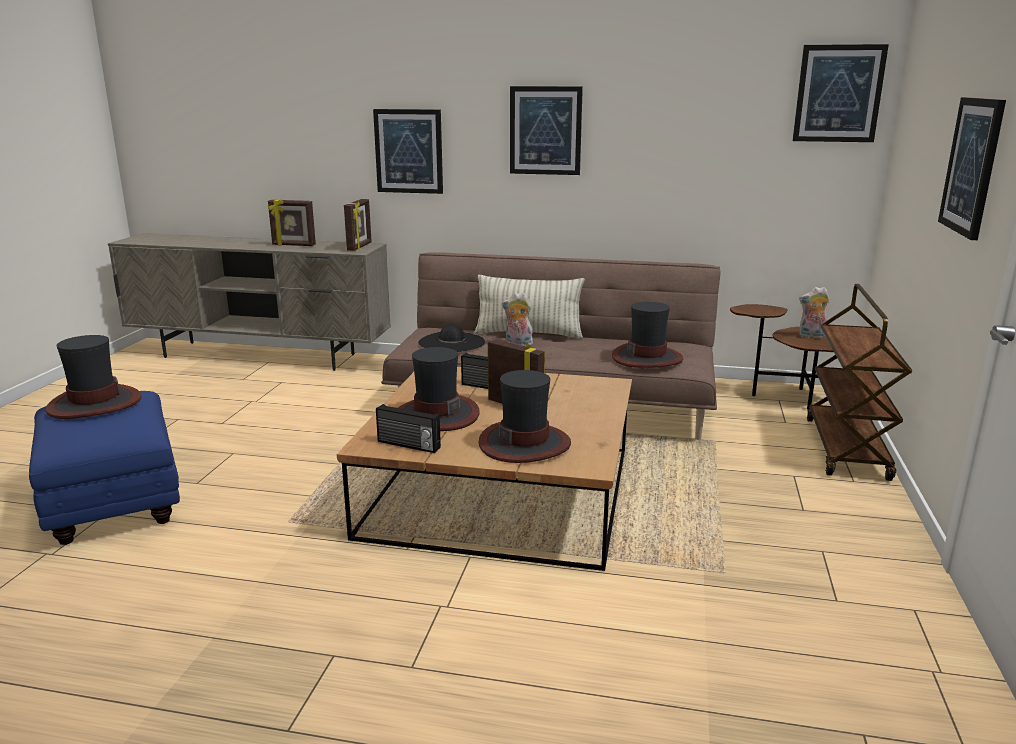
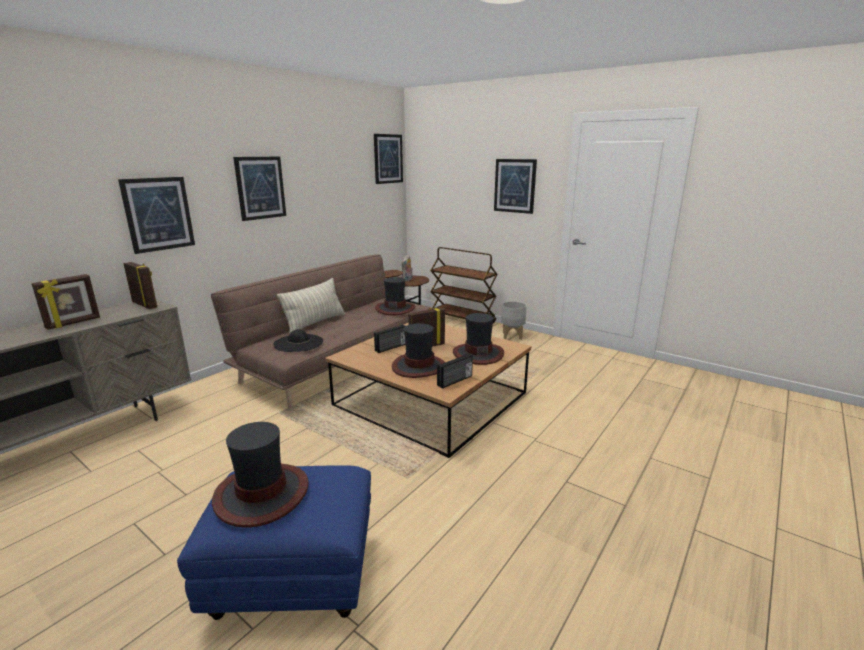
camera: 65 degrees left, 0 degrees up
plush toy [502,293,533,346] -> none
none -> grey planter [501,301,527,340]

